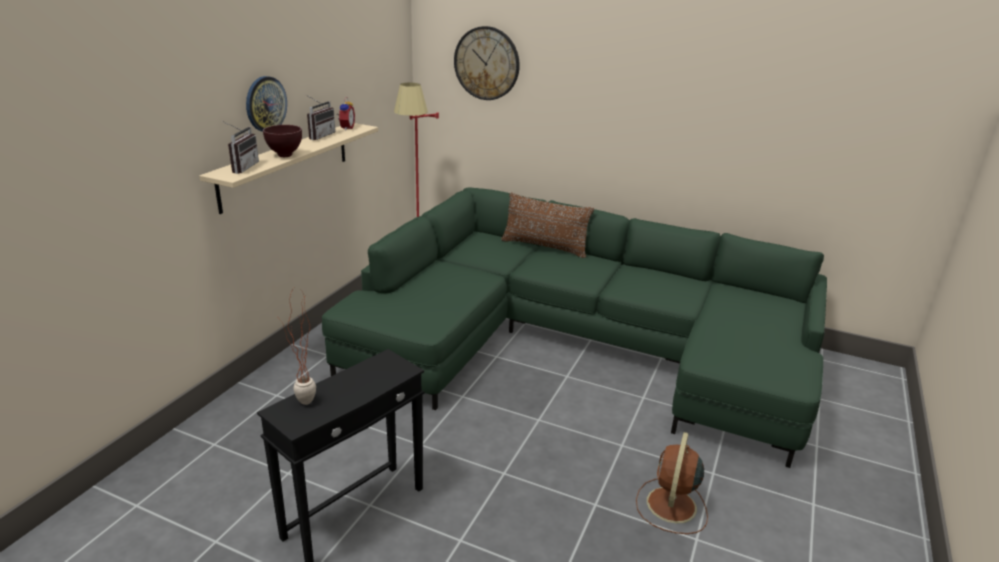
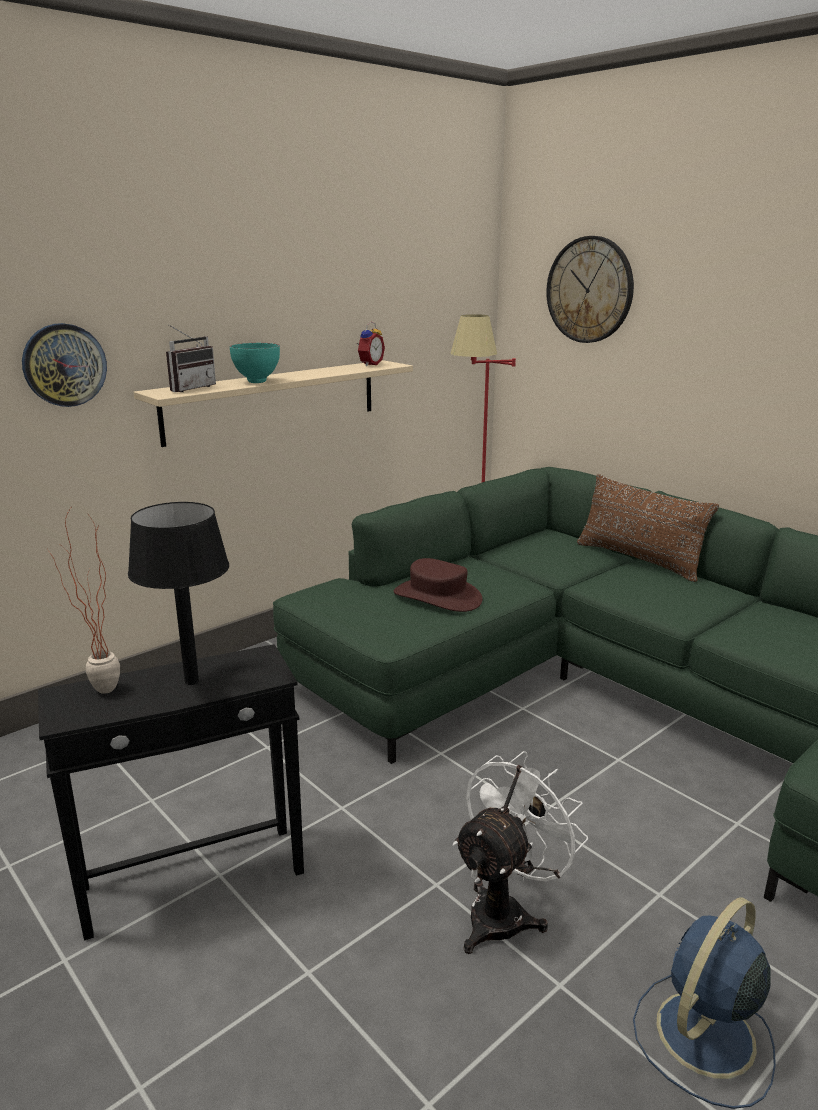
camera: 25 degrees right, 5 degrees down
wall clock [246,76,287,132] -> wall clock moved to [22,323,107,407]
brown bowl [263,125,302,157] -> turquoise bowl [230,343,280,383]
radio [306,95,335,140] -> none
brown fan [636,432,708,534] -> blue fan [633,897,776,1109]
none -> black table lamp [128,502,229,685]
none -> brown hat [394,558,483,612]
none -> white fan [453,751,588,954]

